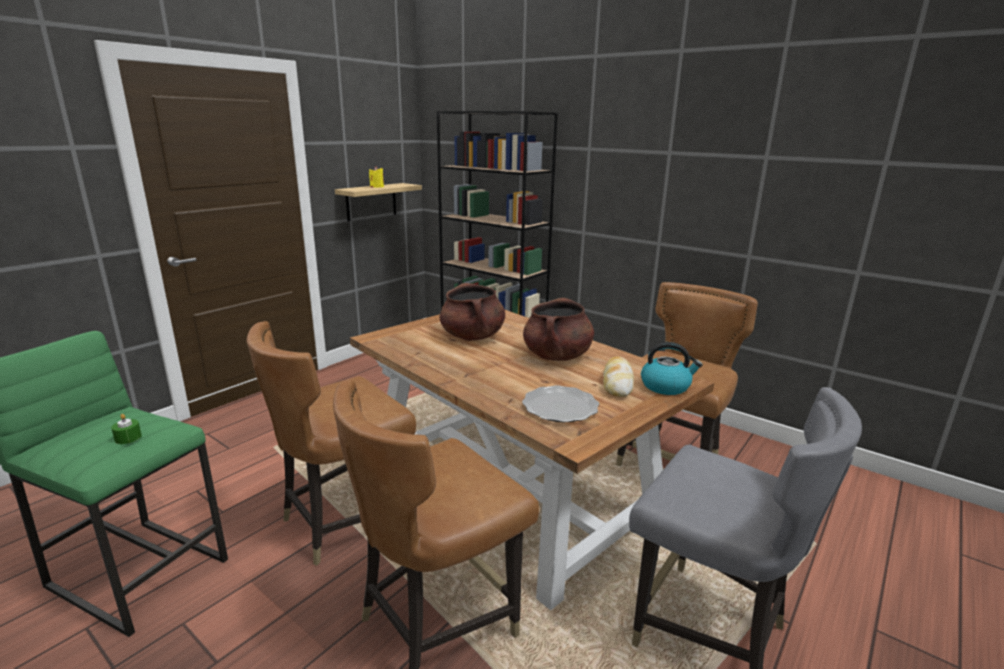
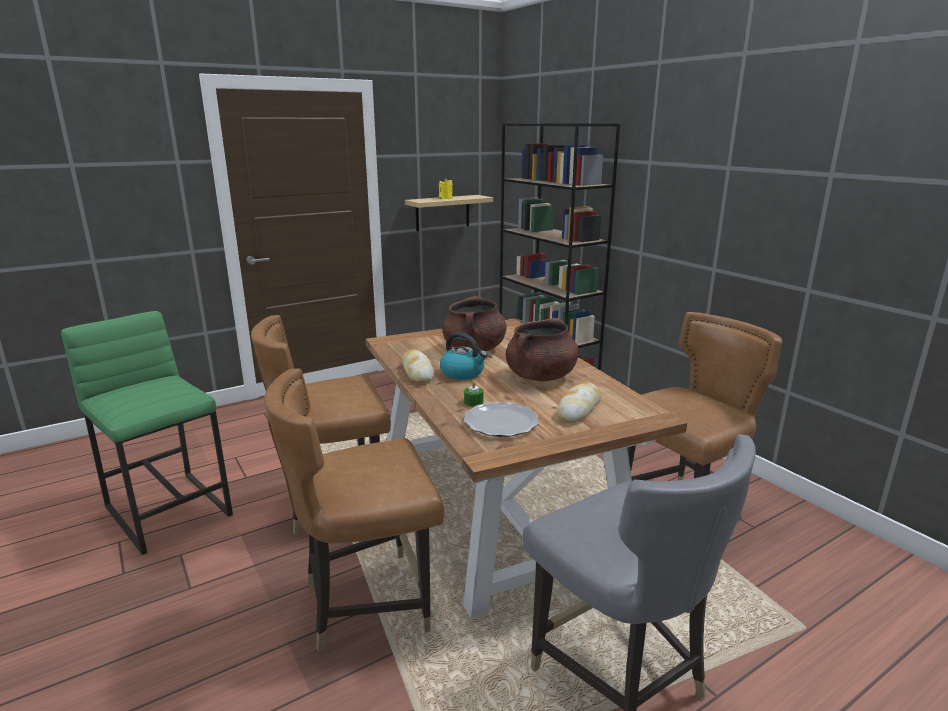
camera: 20 degrees right, 0 degrees up
green candle [111,414,142,444] -> green candle moved to [464,381,483,407]
kettle [641,342,703,395] -> kettle moved to [440,332,488,380]
none -> bread [402,349,434,383]

